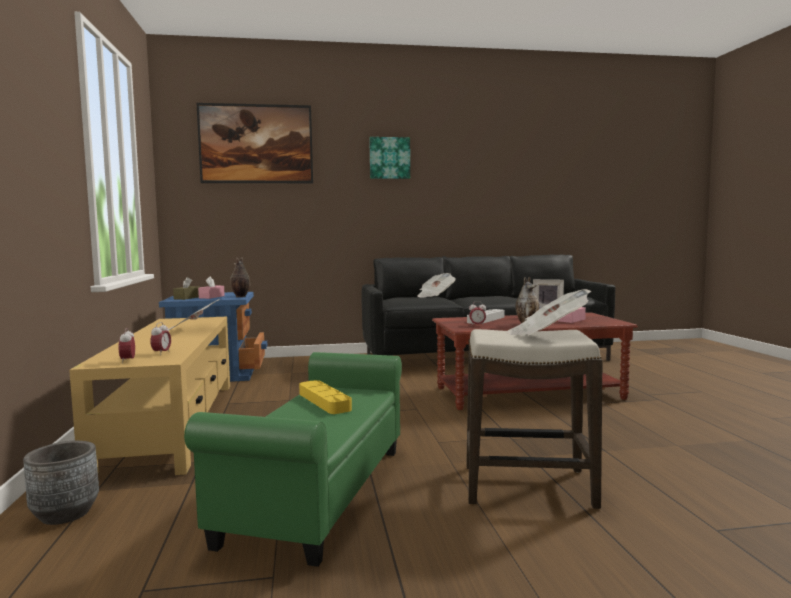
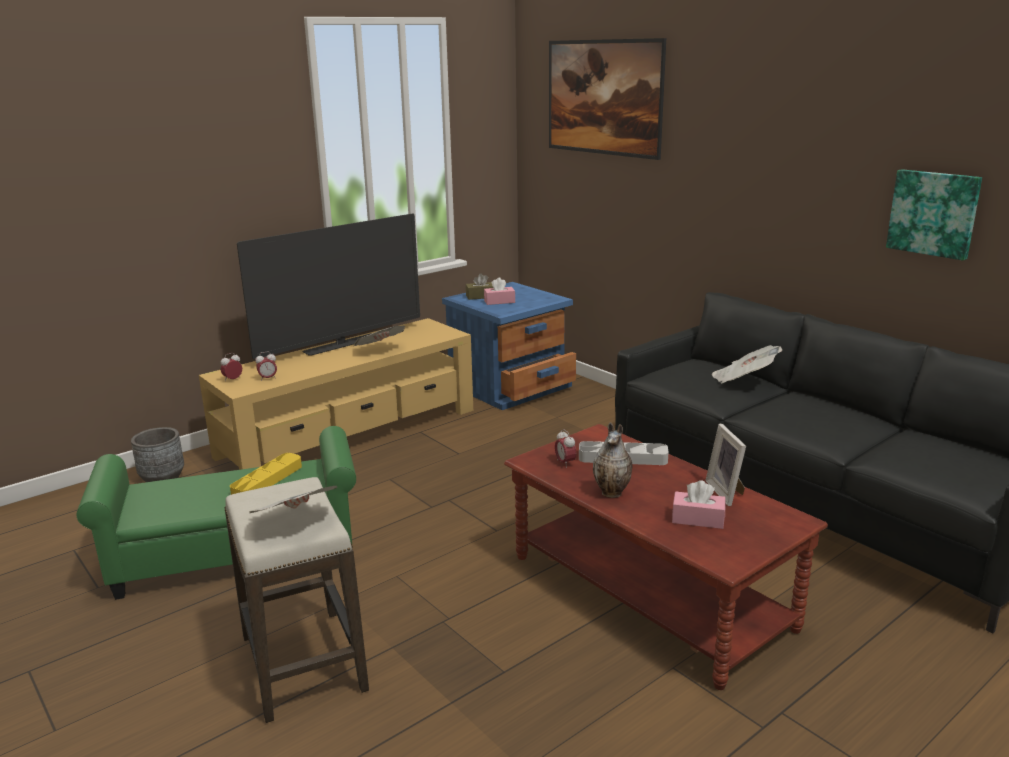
camera: 60 degrees right, 15 degrees up
vase [230,257,250,297] -> none
picture [369,137,410,179] -> picture moved to [886,169,982,260]
none -> television [237,213,420,359]

